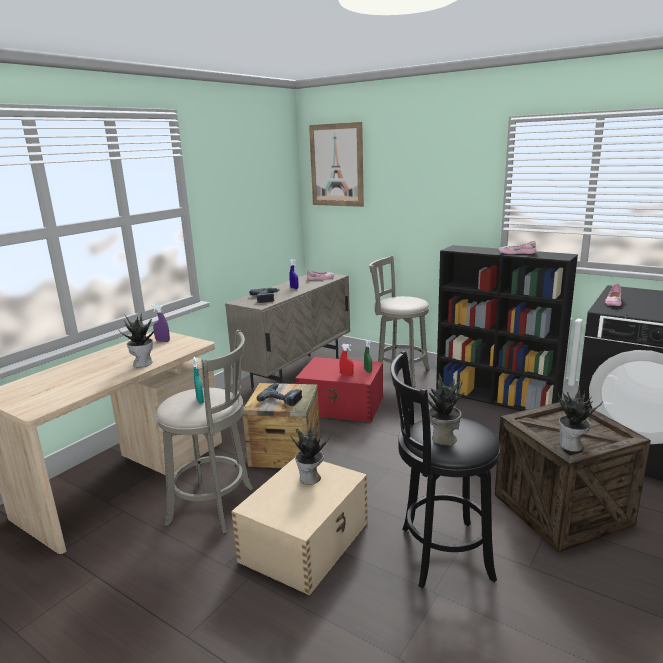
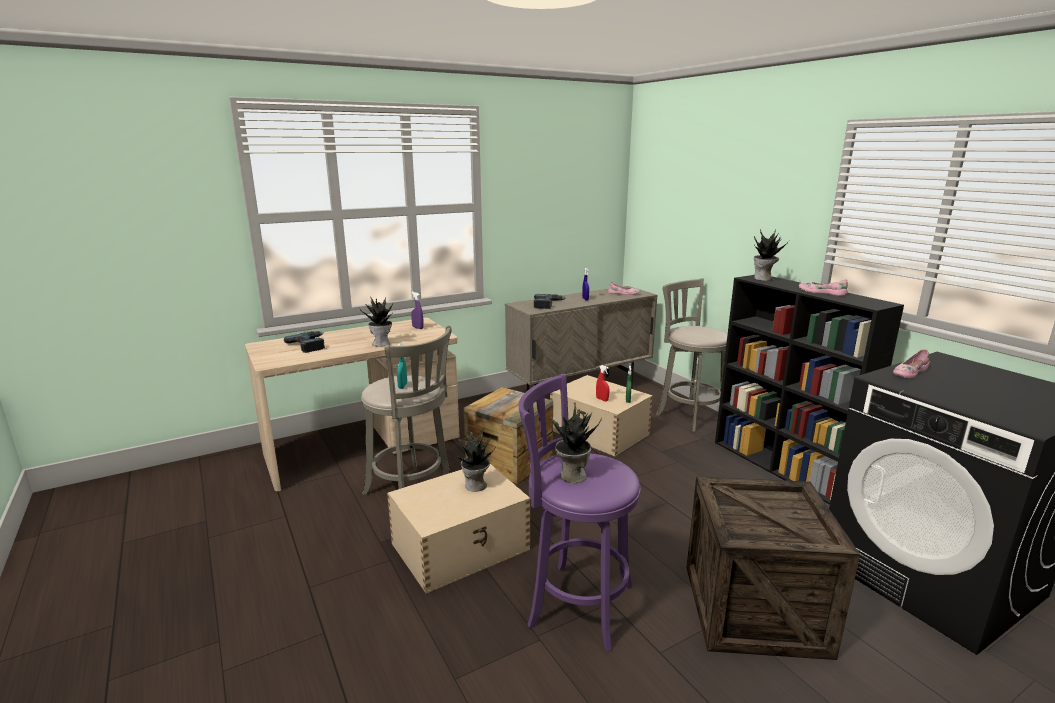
camera: 25 degrees right, 0 degrees up
power drill [257,383,302,406] -> power drill moved to [284,331,325,353]
red storage box [295,357,383,423] -> beige storage box [550,375,653,456]
picture [309,122,364,207] -> none
black stool [390,351,501,588] -> purple stool [518,374,641,652]
potted plant [558,386,603,452] -> potted plant moved to [754,229,789,281]

